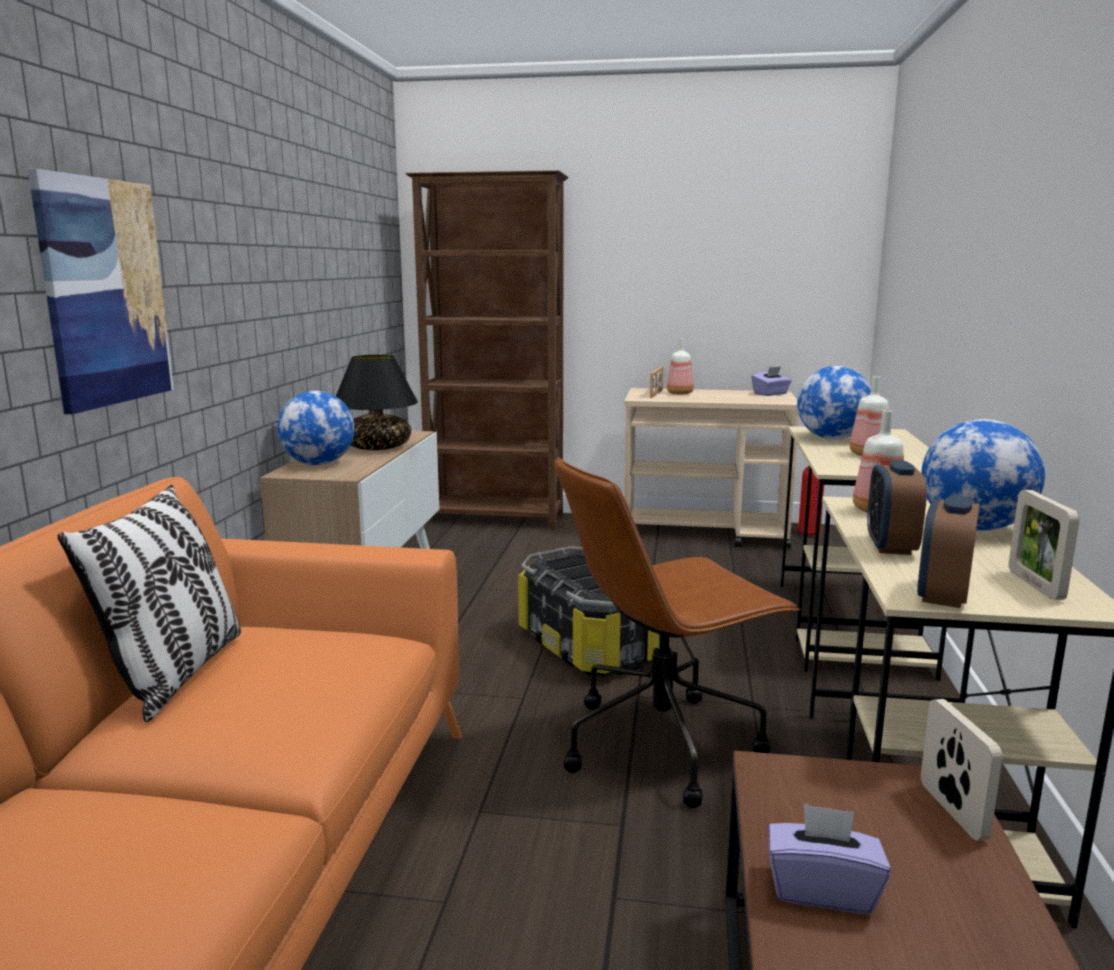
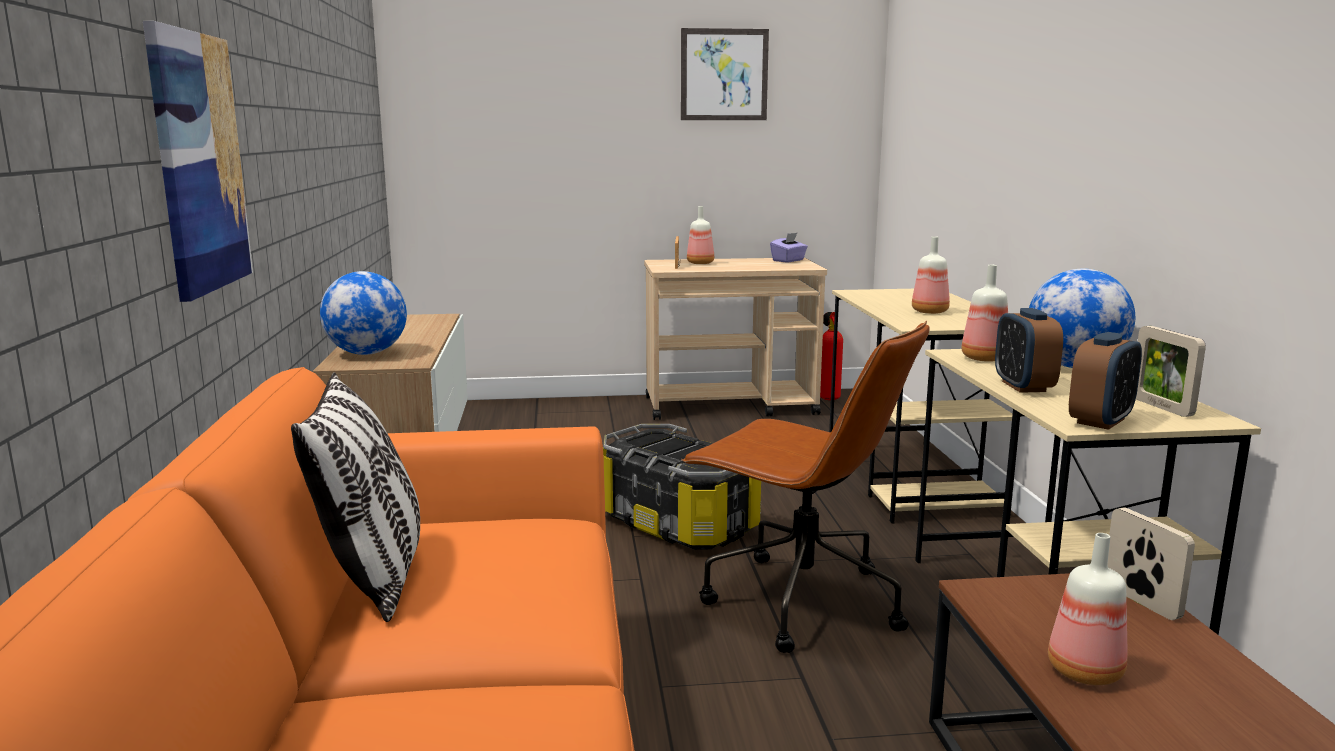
camera: 15 degrees left, 0 degrees up
black table lamp [336,355,418,450] -> none
brown bookcase [405,170,569,530] -> none
brown office chair [555,457,801,808] -> brown office chair turned 105 degrees counterclockwise [681,321,930,653]
purple tissue box [768,803,891,914] -> bottle [1048,533,1128,685]
globe [797,366,871,439] -> none
alarm clock [917,495,980,608] -> alarm clock turned 150 degrees counterclockwise [1069,332,1142,430]
none -> picture [681,28,769,120]

